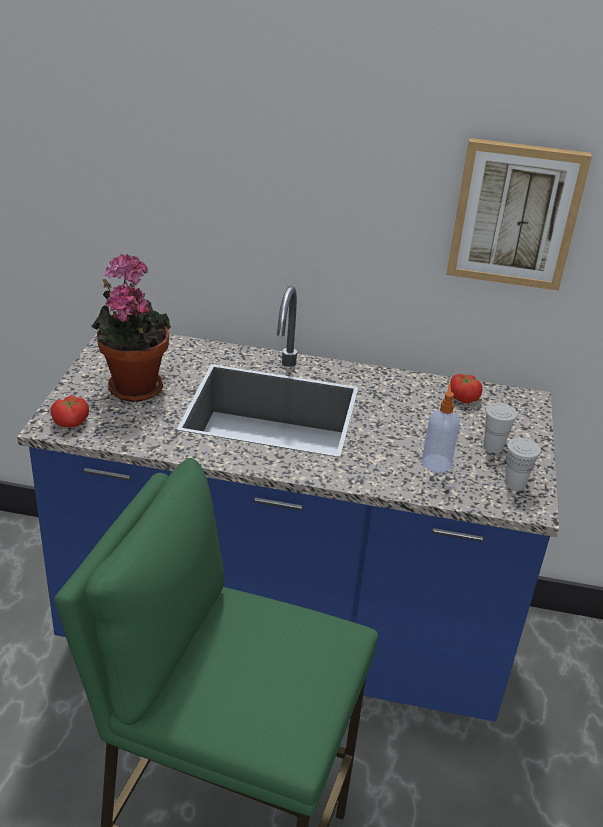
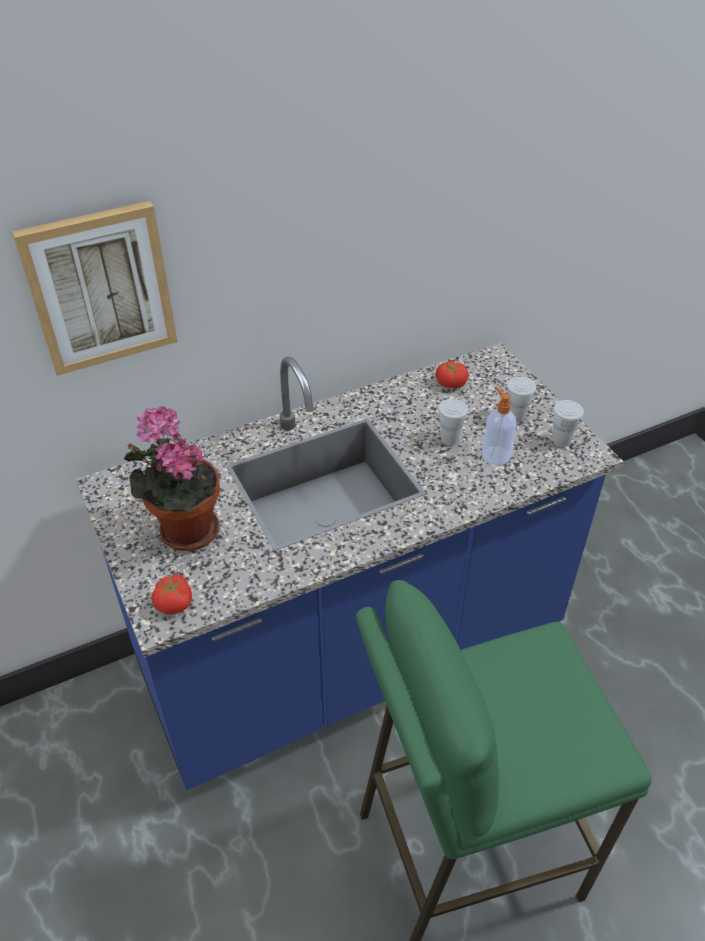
camera: 35 degrees left, 10 degrees up
picture [446,138,592,291] -> picture moved to [12,201,178,376]
none -> white cup [438,399,468,445]

